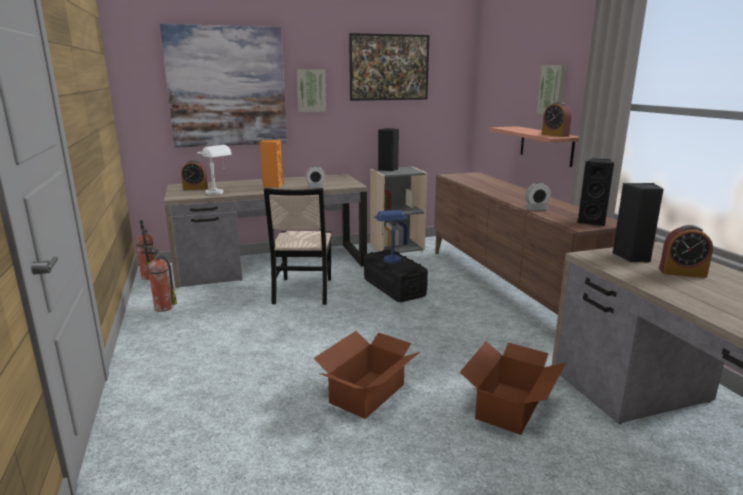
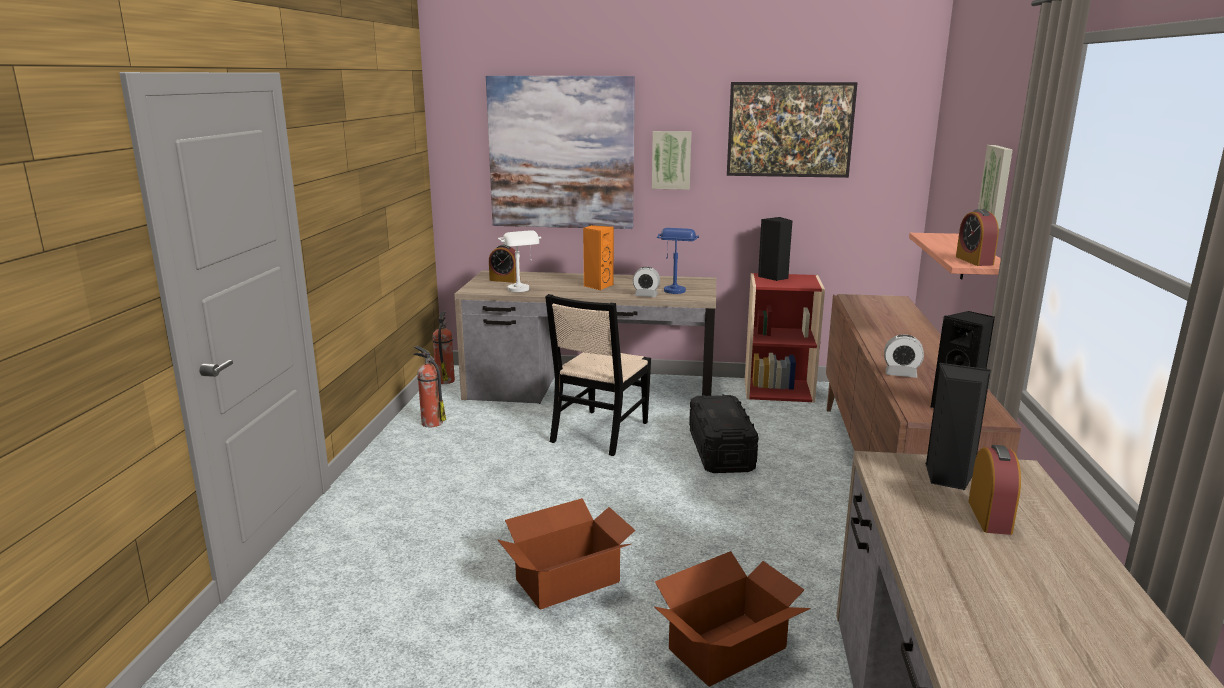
camera: 25 degrees right, 0 degrees up
grey bookcase [370,166,427,253] -> red bookcase [745,273,825,403]
blue table lamp [374,210,408,263] -> blue table lamp moved to [657,228,699,294]
alarm clock [659,225,713,278] -> alarm clock turned 120 degrees counterclockwise [968,445,1021,535]

